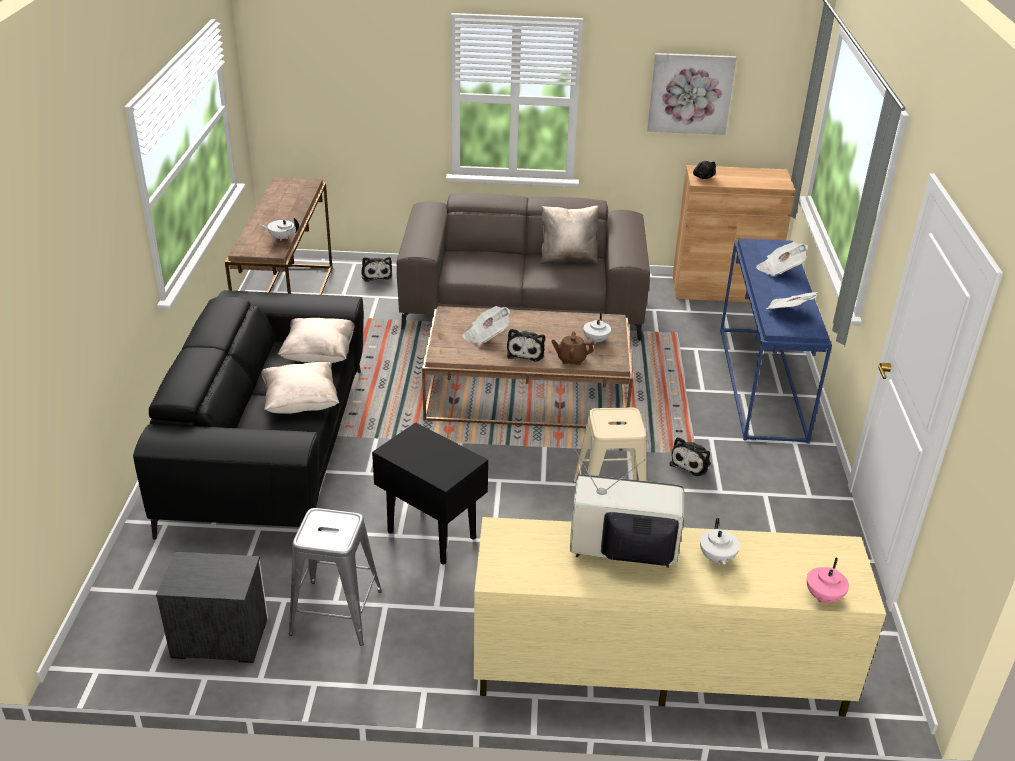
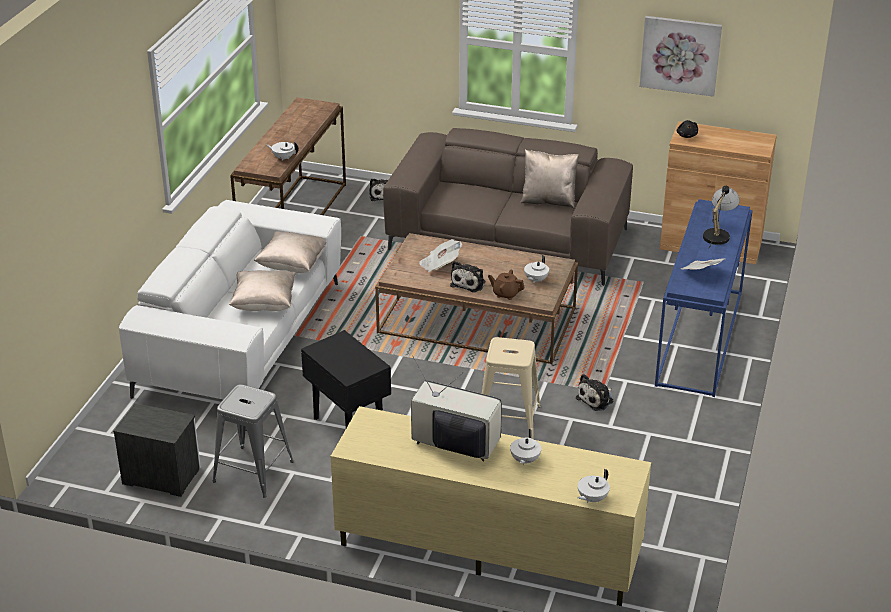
camera: 15 degrees right, 0 degrees up
black sofa [133,290,364,540] -> white sofa [119,200,341,403]
newspaper [756,242,809,277] -> table lamp [703,186,740,249]
pink teapot [807,557,849,604] -> white teapot [578,469,610,503]

